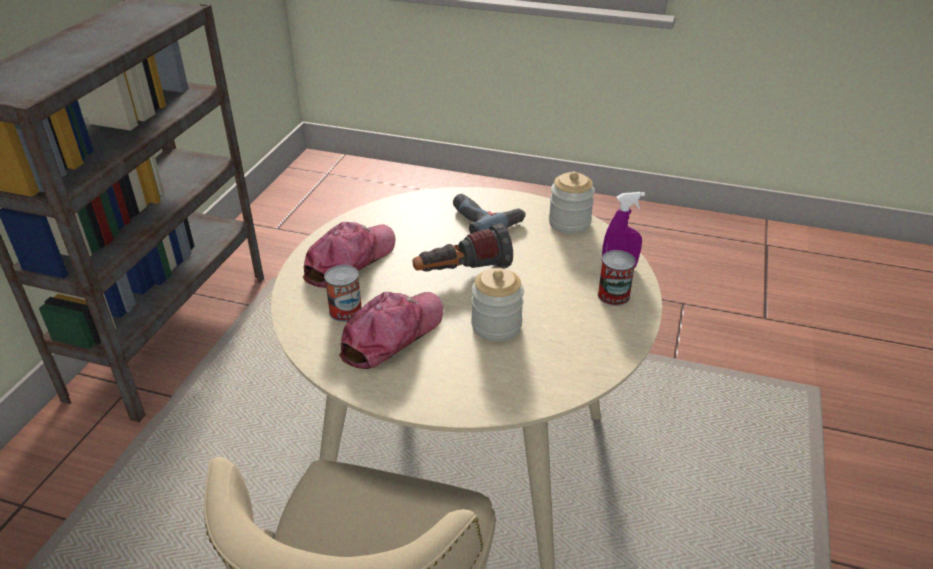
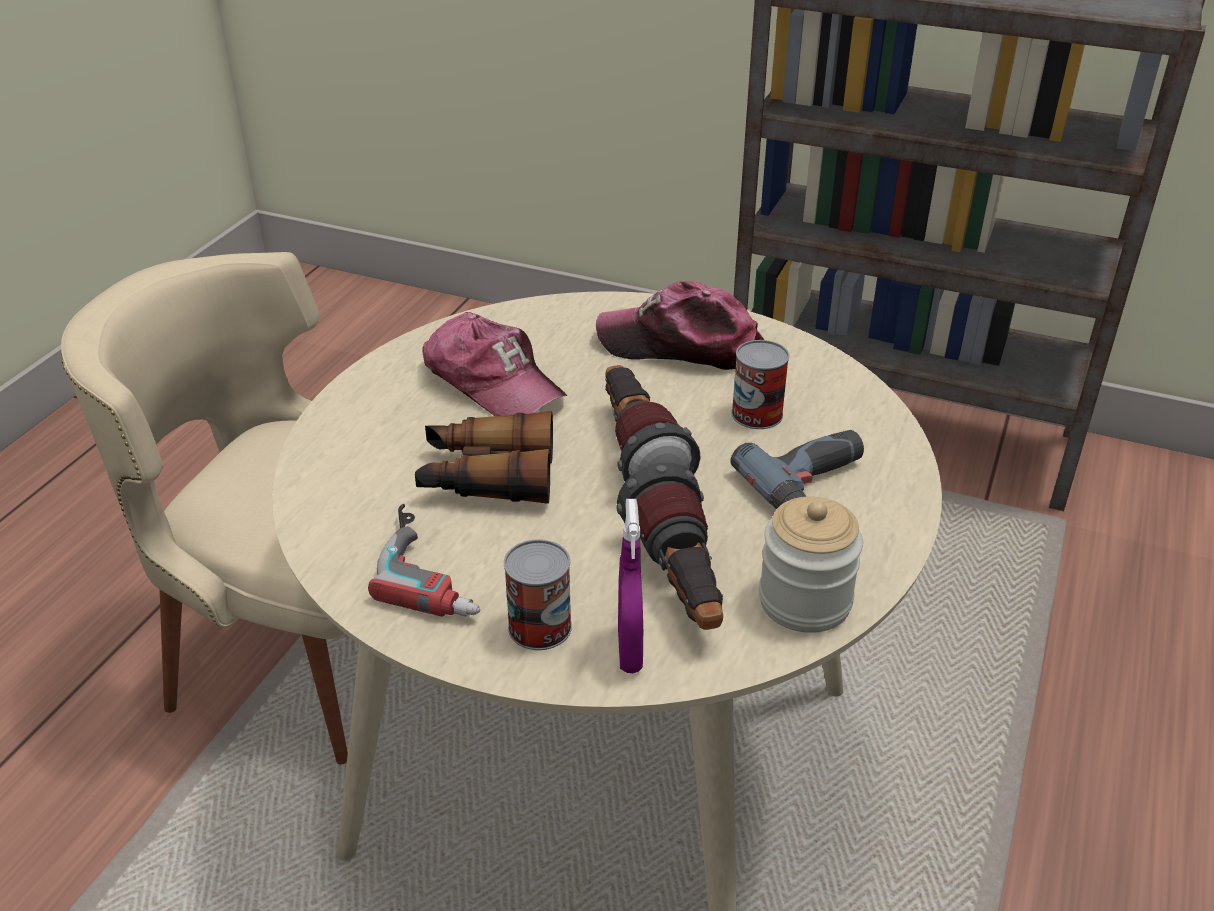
camera: 95 degrees right, 0 degrees up
cap [303,222,396,288] -> cap turned 150 degrees clockwise [596,281,764,370]
can [324,265,362,322] -> can moved to [731,340,789,429]
jar [471,268,524,342] -> binoculars [415,411,553,504]
none -> power drill [368,504,480,617]
none -> flashlight [616,463,723,630]

